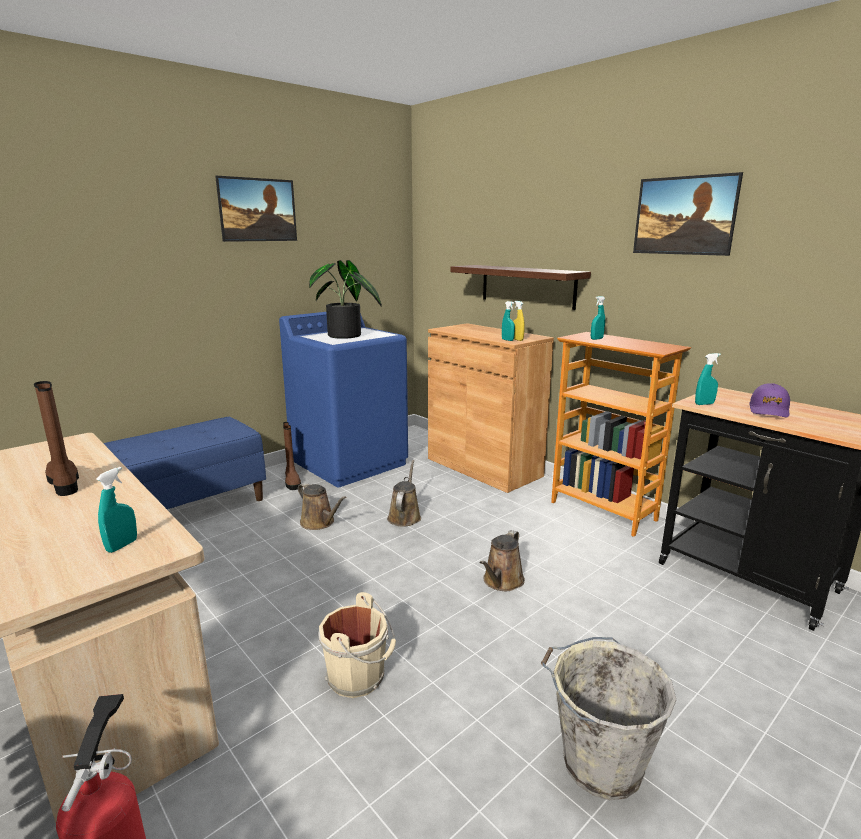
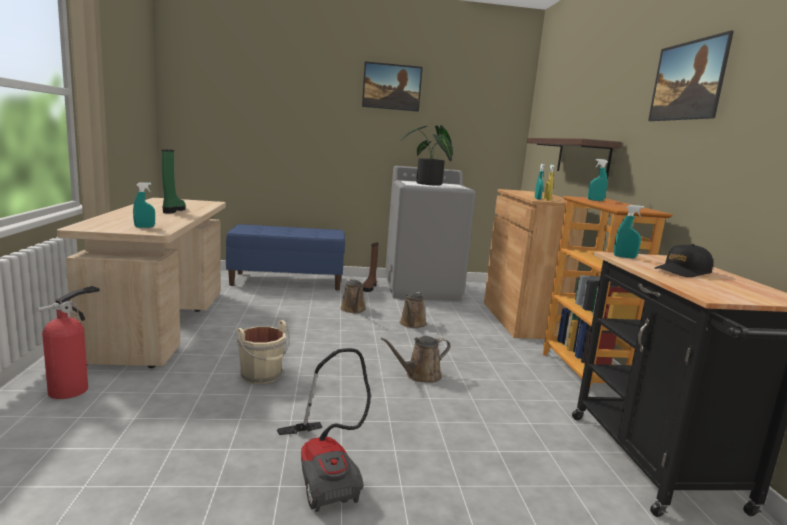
camera: 35 degrees right, 5 degrees down
brown boot [34,381,79,496] -> green boot [161,150,186,213]
blue washing machine [279,312,408,487] -> grey washing machine [385,166,476,301]
brown watering can [387,460,421,527] -> brown watering can turned 150 degrees clockwise [399,292,427,328]
grey bucket [541,637,676,800] -> vacuum cleaner [277,348,371,512]
purple cap [749,383,790,417] -> black cap [655,244,713,277]

